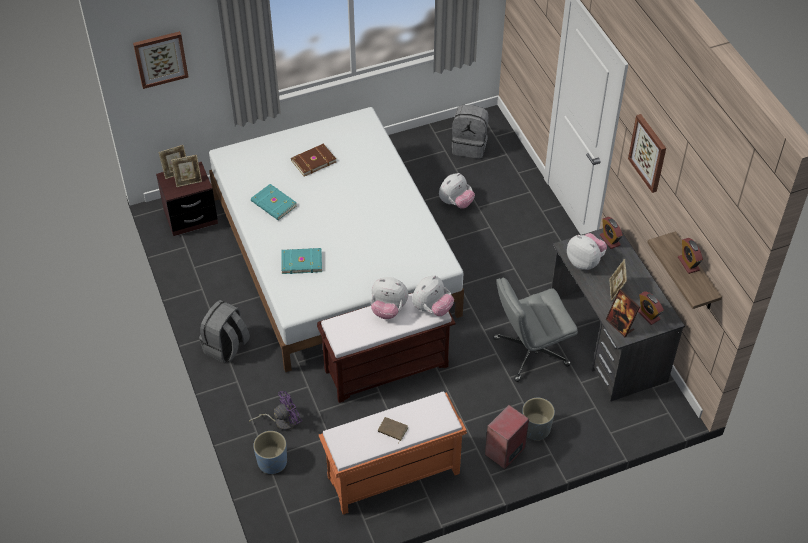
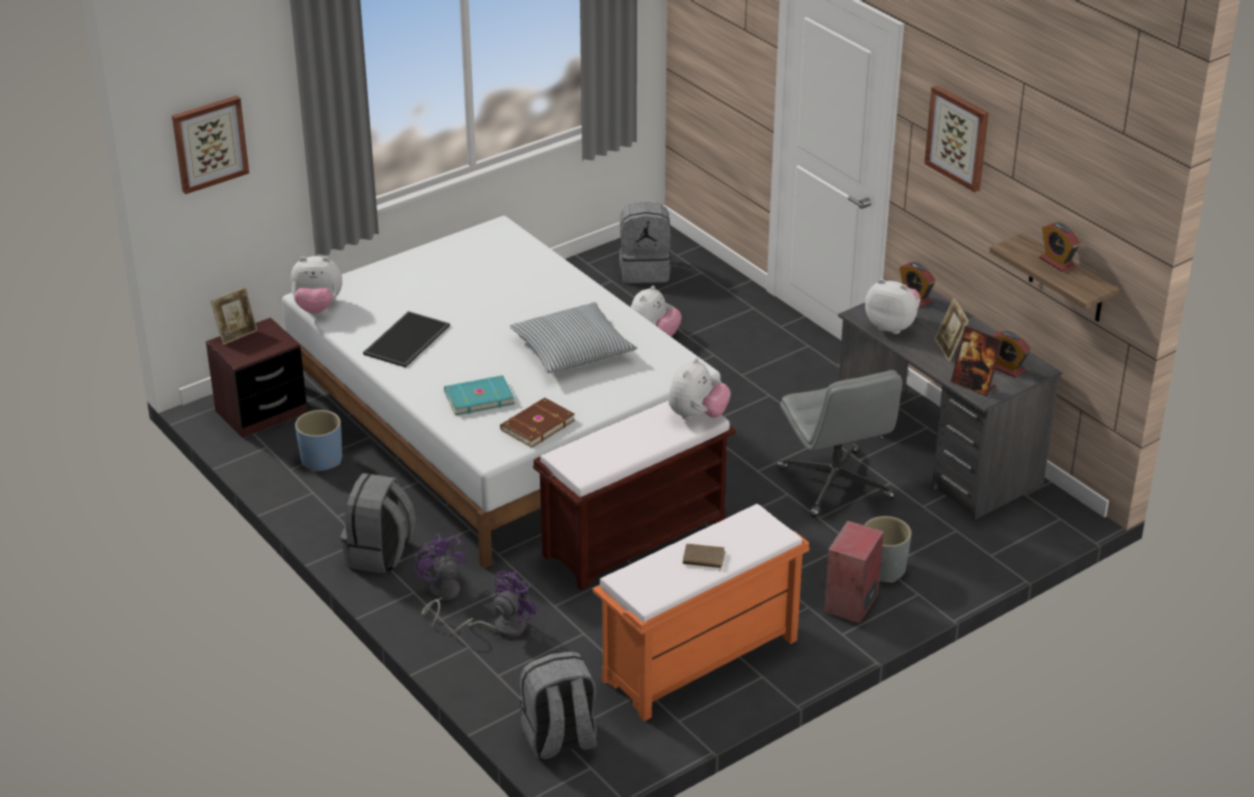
camera: 15 degrees left, 15 degrees down
picture frame [171,155,202,187] -> none
turquoise book [251,184,297,220] -> tray [363,311,450,368]
blue planter [253,431,287,474] -> blue planter moved to [295,410,342,472]
brown book [291,144,336,177] -> brown book moved to [500,397,575,448]
plush toy [371,277,408,319] -> plush toy moved to [291,256,342,314]
grey office chair [493,278,578,382] -> grey office chair turned 75 degrees counterclockwise [777,370,902,518]
none -> purple fan [414,534,468,627]
none -> pillow [509,302,637,373]
none -> grey backpack [520,651,597,760]

